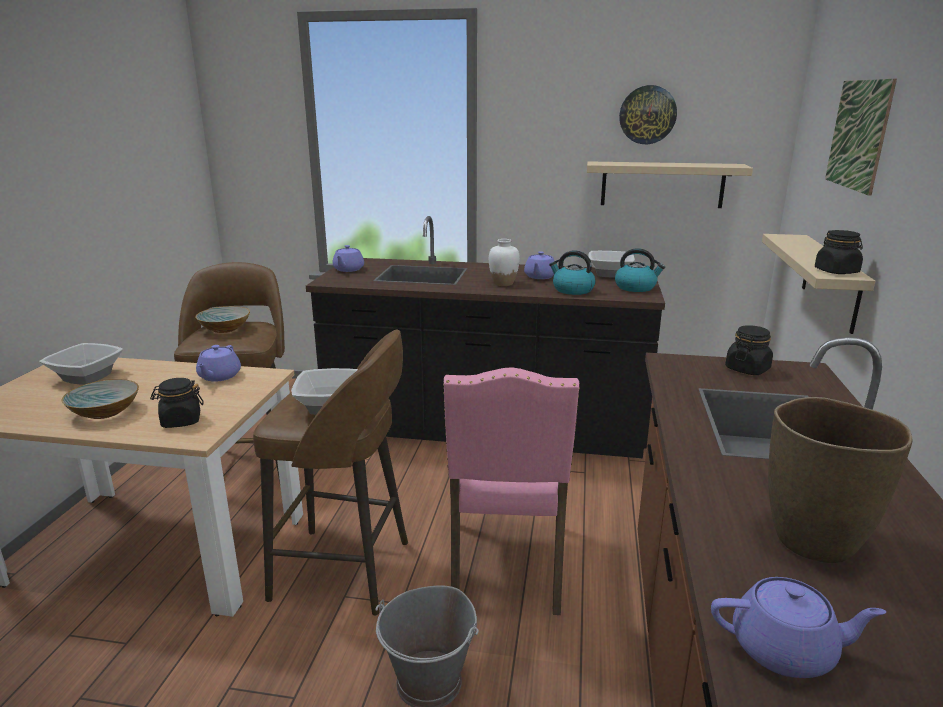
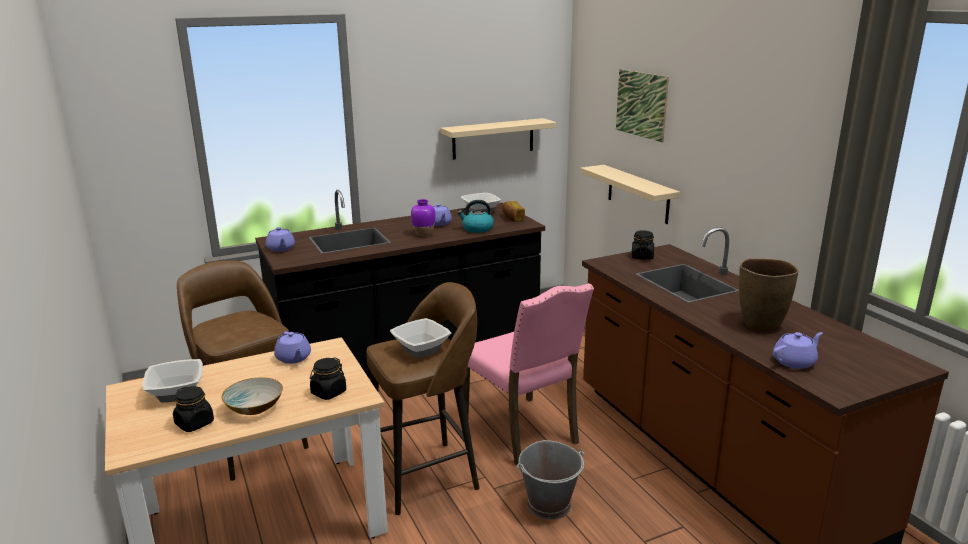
camera: 35 degrees left, 0 degrees up
bowl [195,306,250,333] -> none
white vase [489,239,520,286] -> purple vase [411,199,436,237]
kettle [615,248,665,292] -> bread [502,201,525,222]
wall clock [619,85,677,144] -> none
black jar [815,230,863,274] -> black jar moved to [173,386,214,432]

